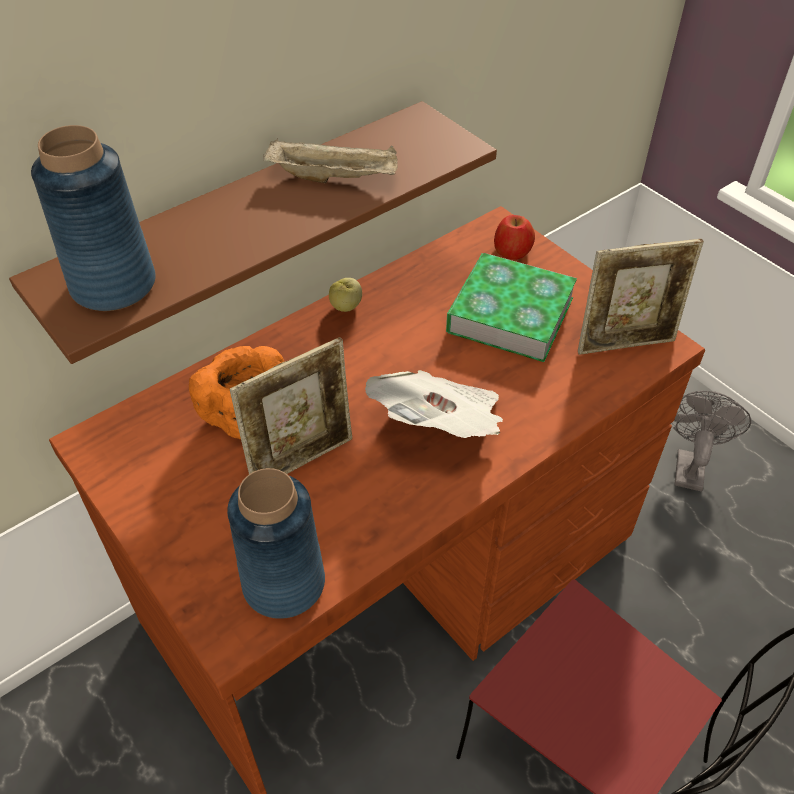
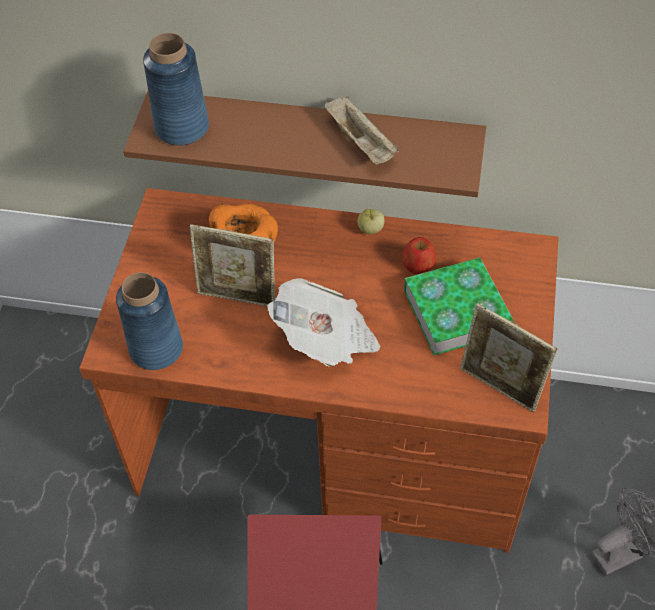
camera: 50 degrees right, 5 degrees up
apple [494,215,535,260] -> apple moved to [402,237,436,274]

